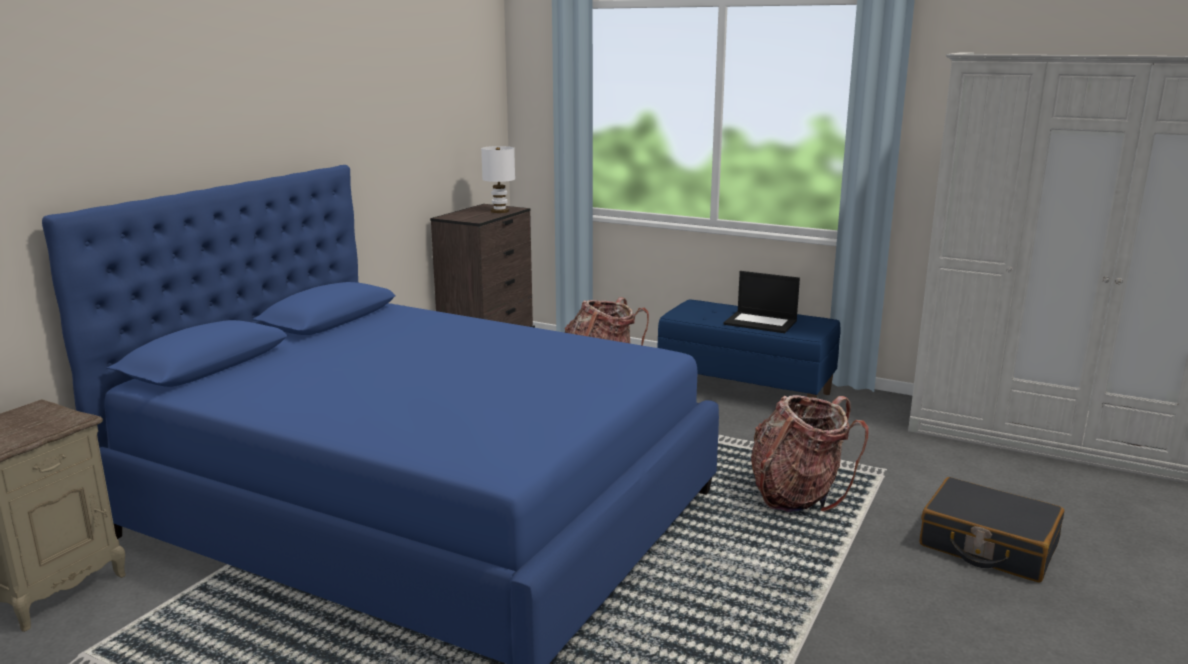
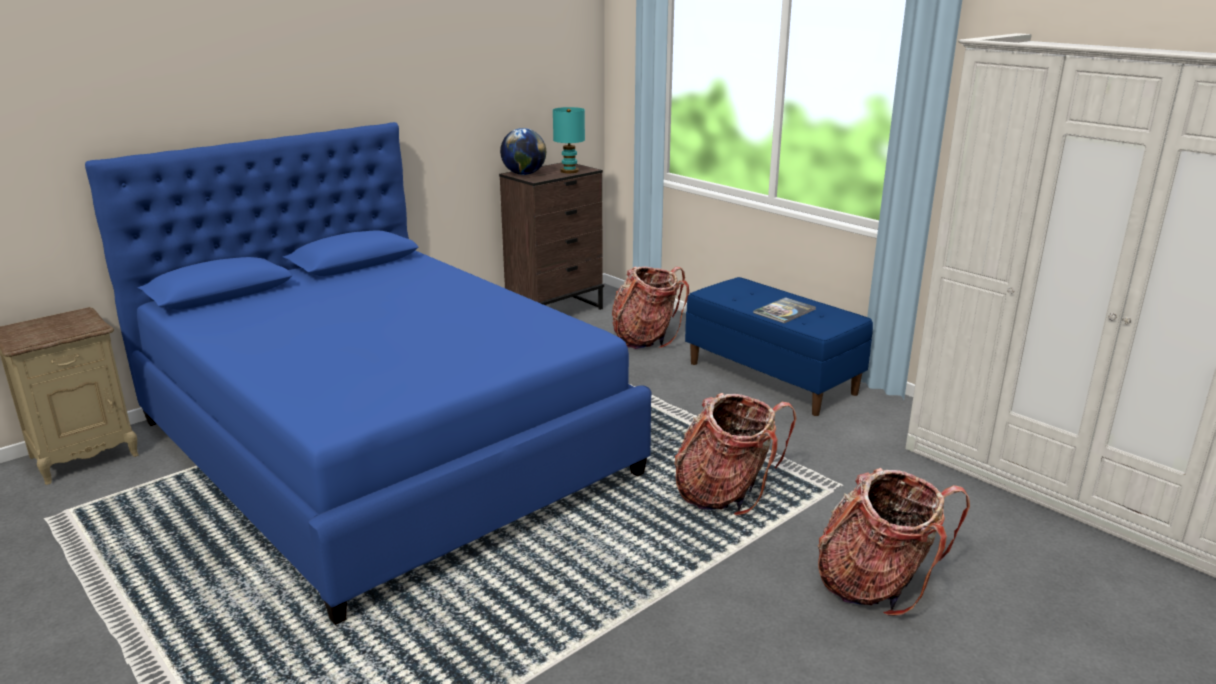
camera: 20 degrees right, 5 degrees up
white table lamp [481,146,515,213] -> turquoise table lamp [553,107,585,173]
laptop [724,271,800,333] -> book [753,297,816,323]
black suitcase [920,477,1064,582] -> backpack [817,468,970,616]
none -> globe [500,128,546,175]

